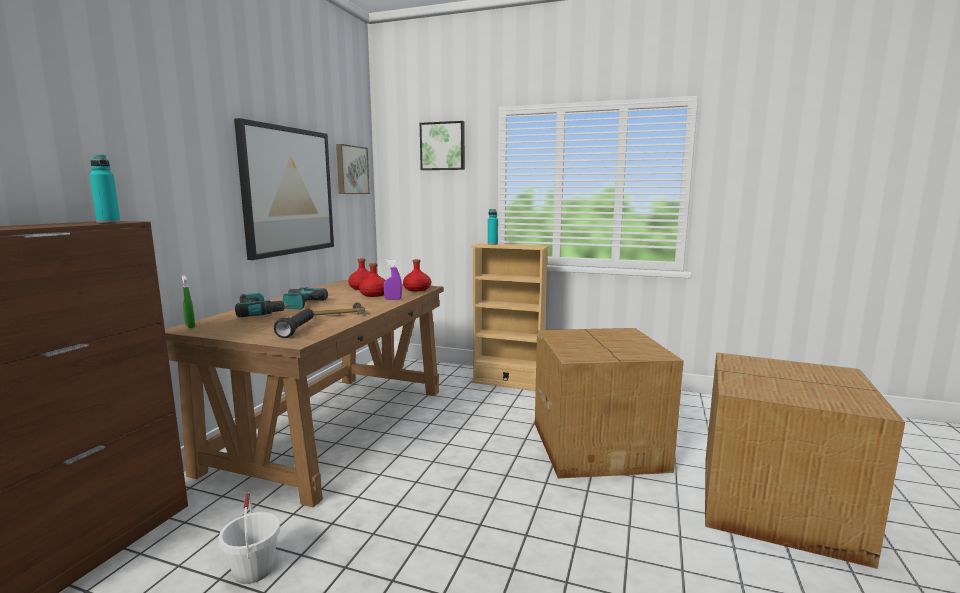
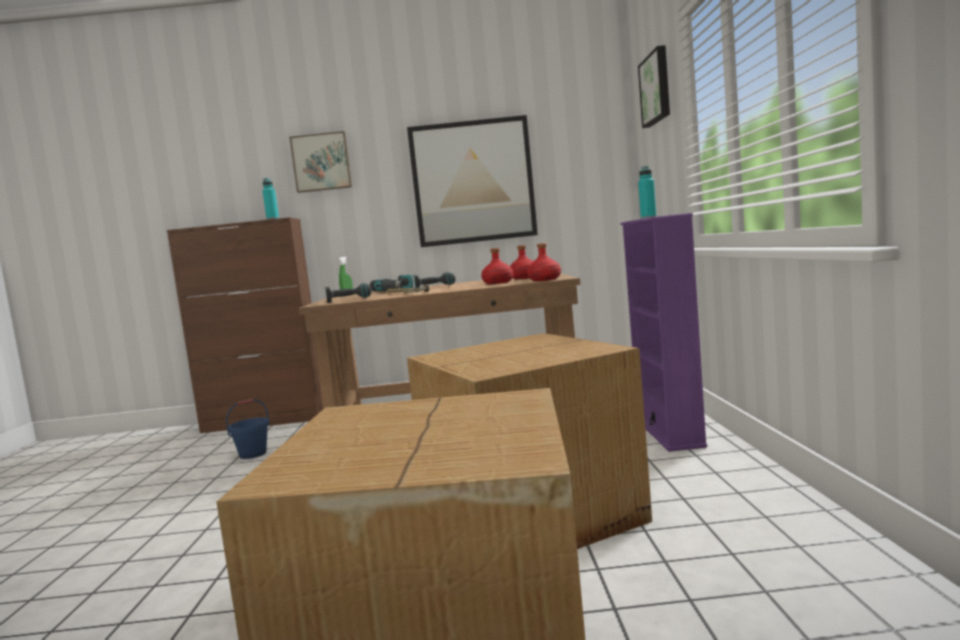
camera: 70 degrees right, 5 degrees down
white bucket [219,492,280,584] -> blue bucket [226,399,270,459]
black flashlight [274,309,314,338] -> power drill [325,283,372,303]
picture [336,144,370,194] -> picture moved to [289,131,352,193]
purple spray bottle [384,259,402,300] -> none
beige bookcase [471,243,549,391] -> purple bookcase [620,213,707,452]

